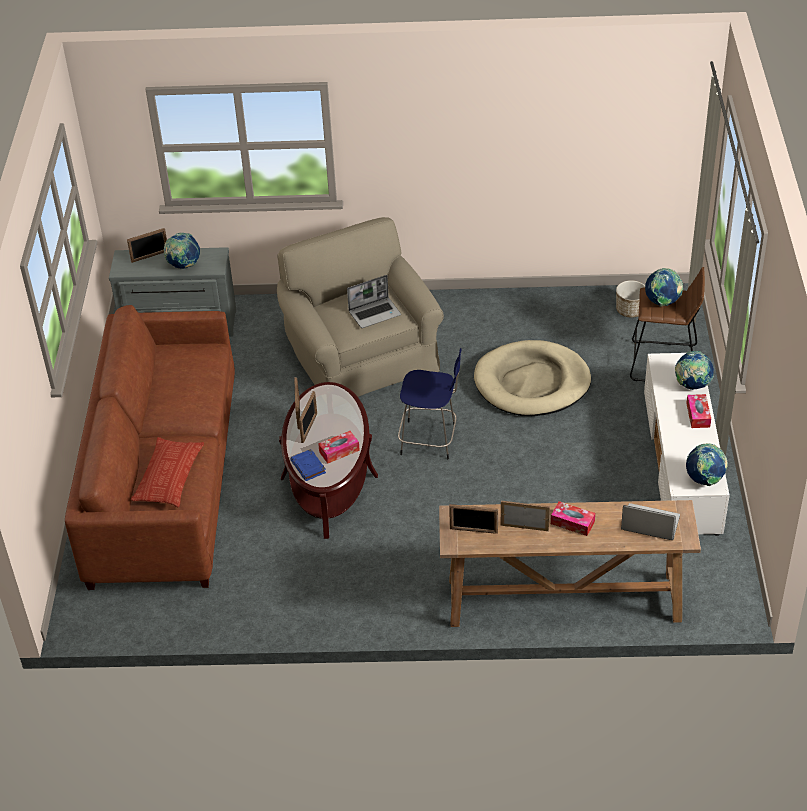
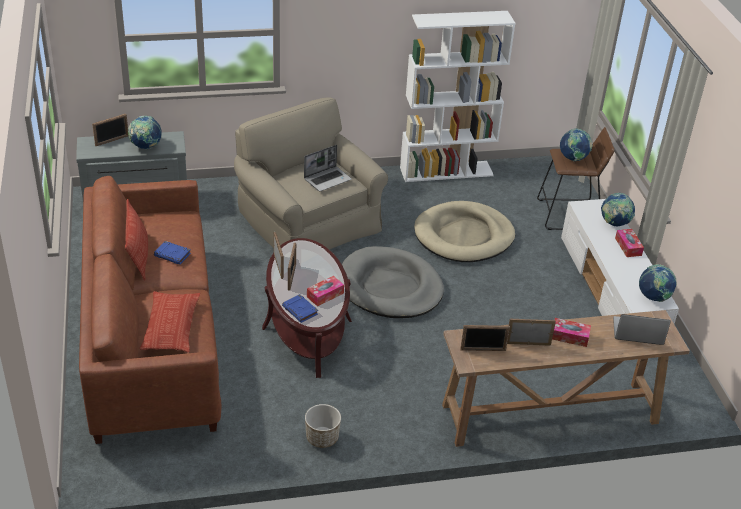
camera: 15 degrees left, 5 degrees down
blue stool [398,348,462,459] -> grey dog bed [342,246,444,318]
planter [616,280,645,318] -> planter moved to [305,404,341,448]
none -> pillow [125,199,148,281]
none -> blue book [154,241,191,265]
none -> white bookcase [400,11,516,182]

